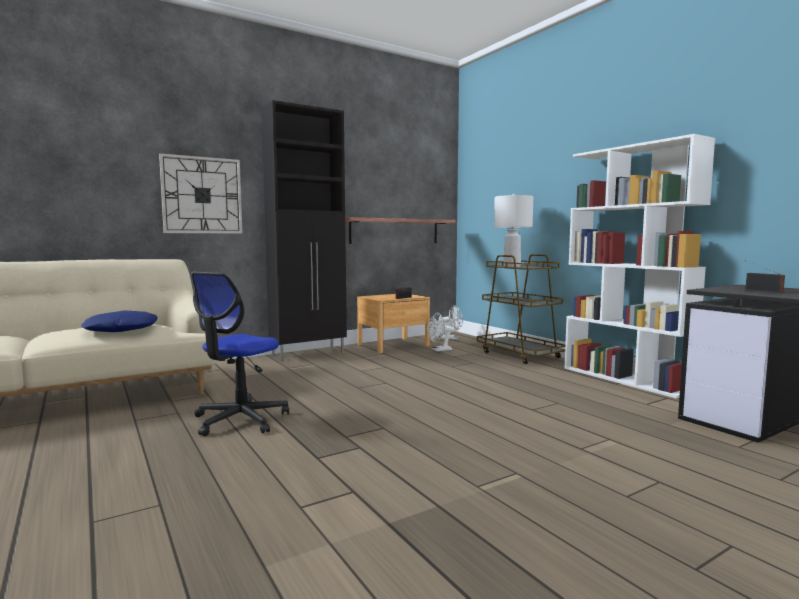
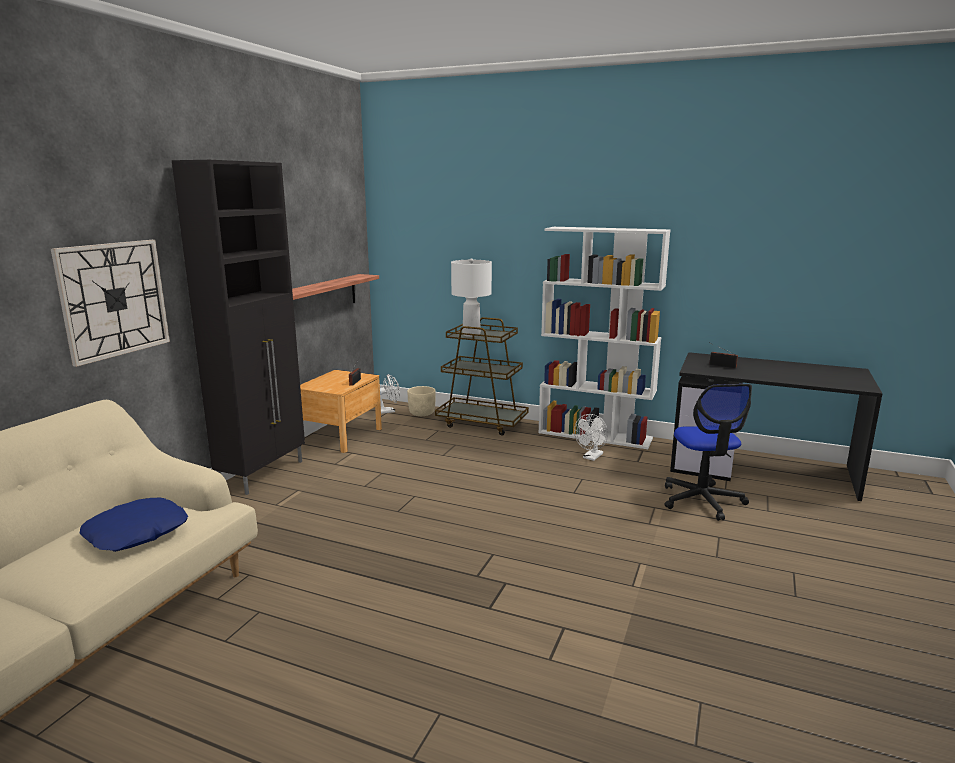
camera: 35 degrees left, 10 degrees up
office chair [191,272,289,436] -> office chair moved to [664,384,752,521]
white fan [427,313,454,351] -> white fan moved to [574,414,608,461]
none -> beige planter [407,386,436,416]

